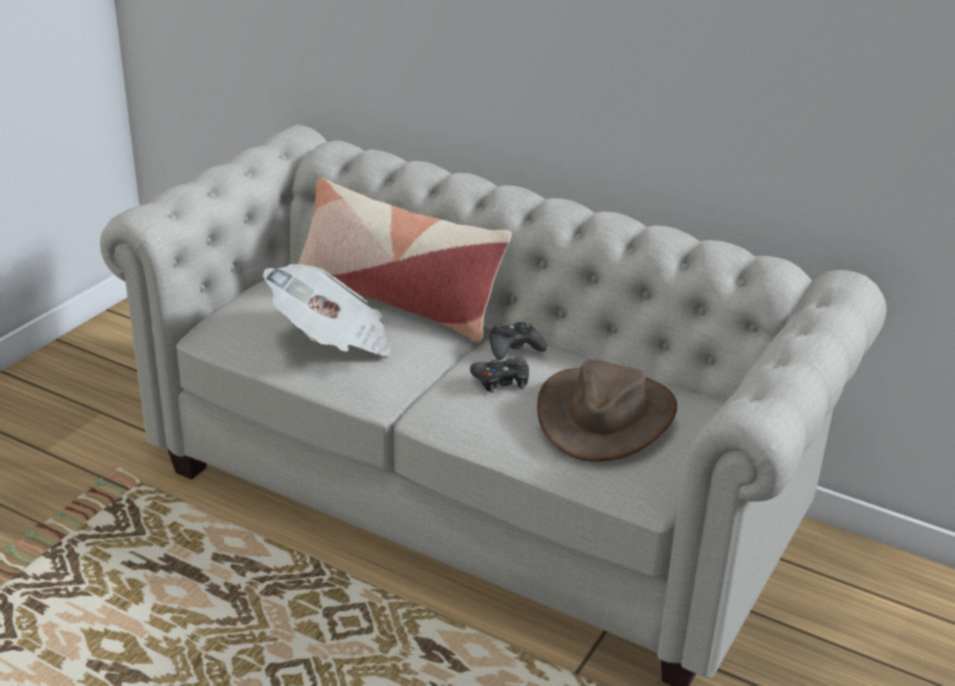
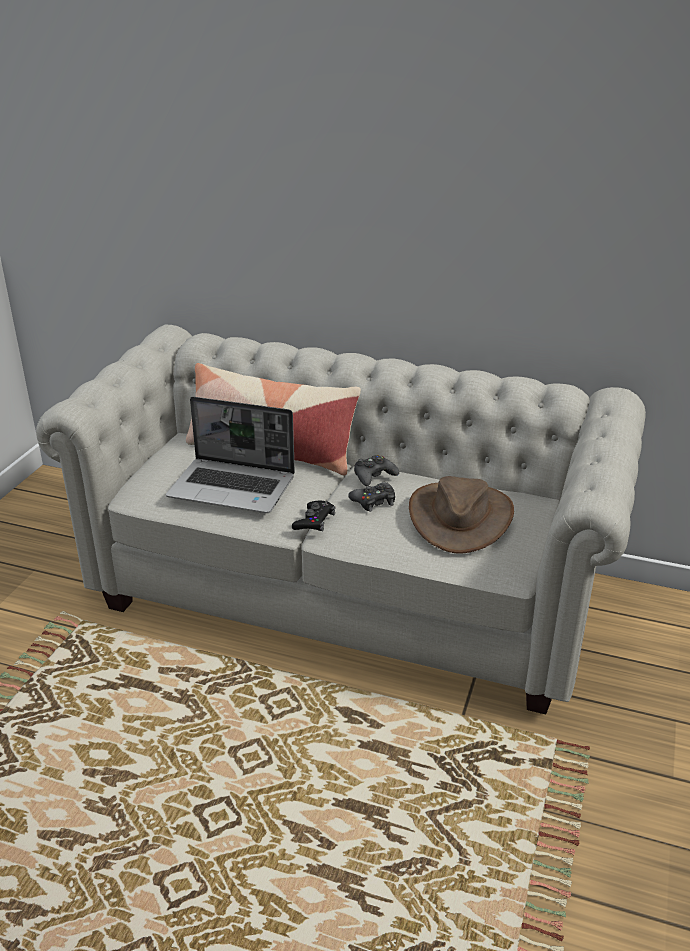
camera: 10 degrees left, 0 degrees up
newspaper [263,264,392,356] -> laptop [166,397,295,513]
none -> black game controller [292,501,335,532]

